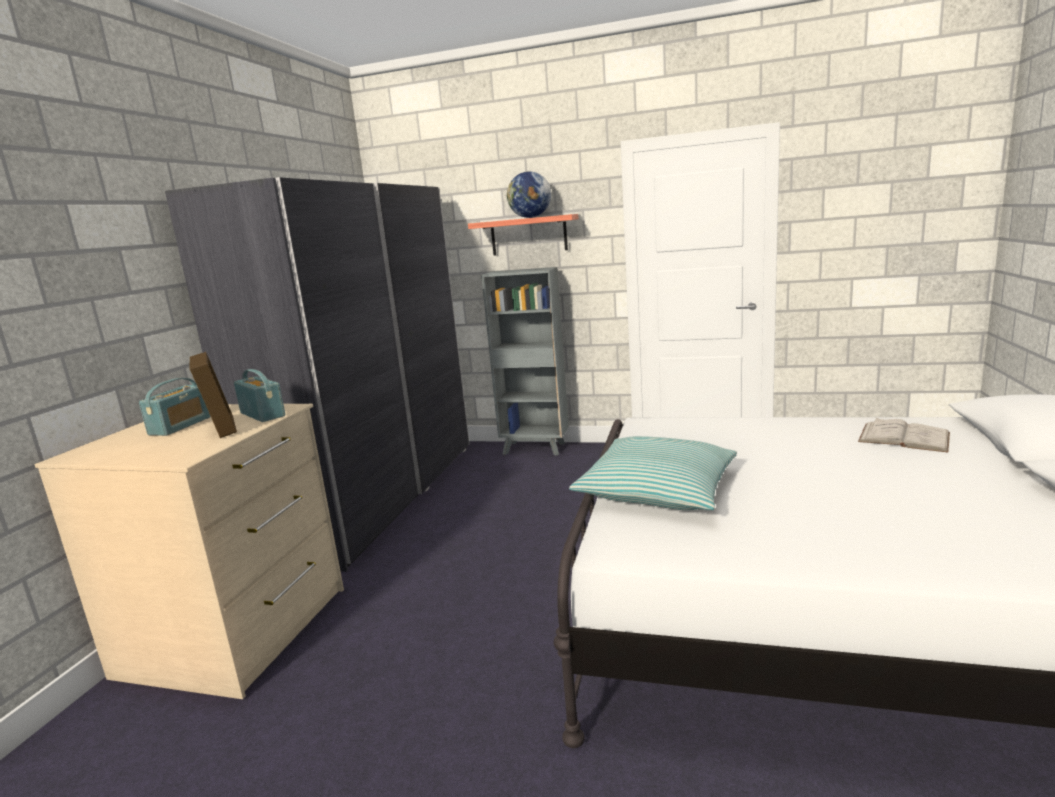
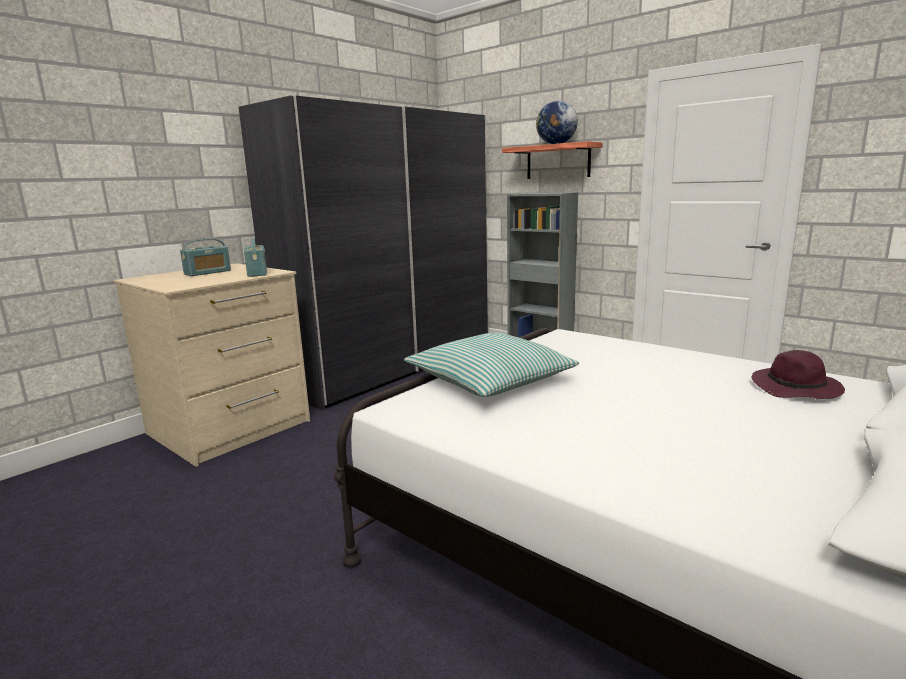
camera: 25 degrees right, 0 degrees up
picture frame [190,352,237,438] -> none
white book [858,418,950,452] -> purple hat [751,350,845,399]

